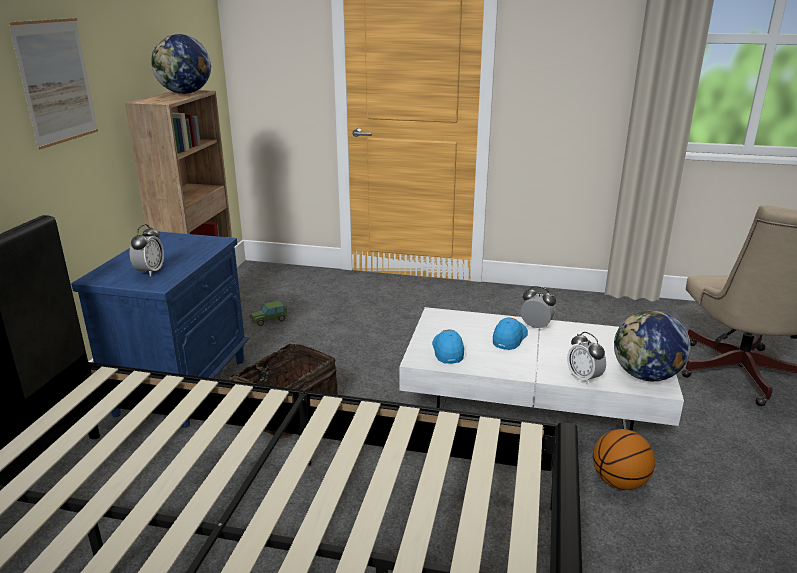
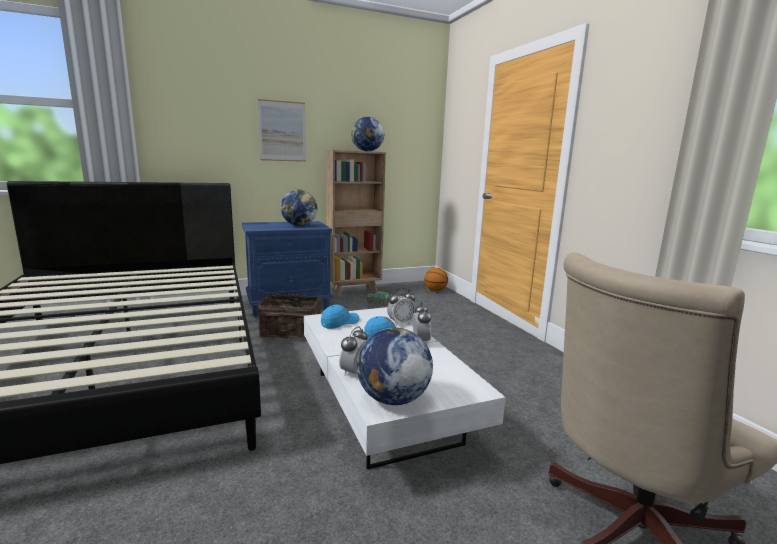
camera: 55 degrees right, 10 degrees down
alarm clock [130,224,164,276] -> alarm clock moved to [387,288,416,326]
basketball [593,429,655,490] -> basketball moved to [424,268,448,291]
none -> globe [280,190,317,226]

